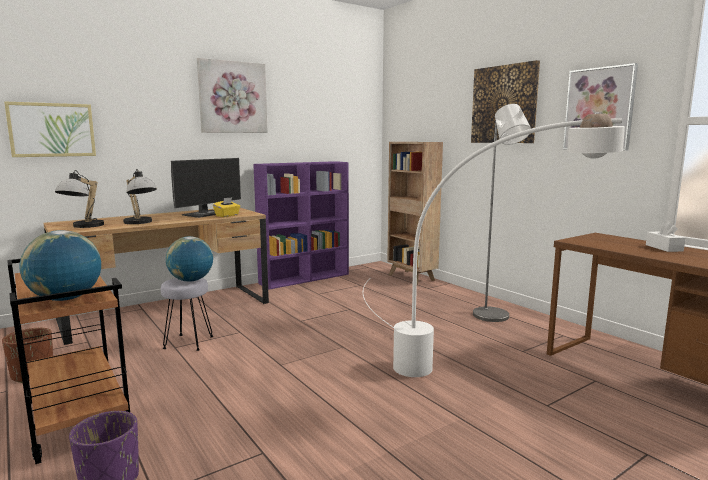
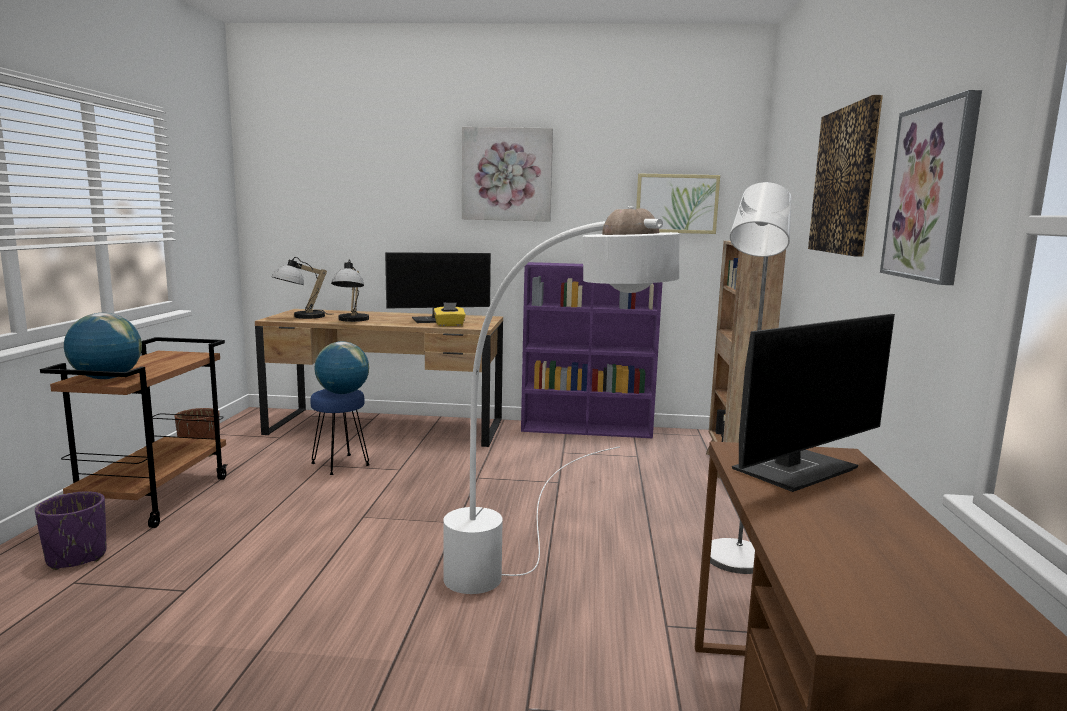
camera: 40 degrees right, 0 degrees up
picture [4,101,96,157] -> picture moved to [636,173,720,234]
grey stool [161,278,213,351] -> blue stool [310,389,370,475]
white tissue box [646,221,685,252] -> none
none -> monitor [732,314,895,492]

